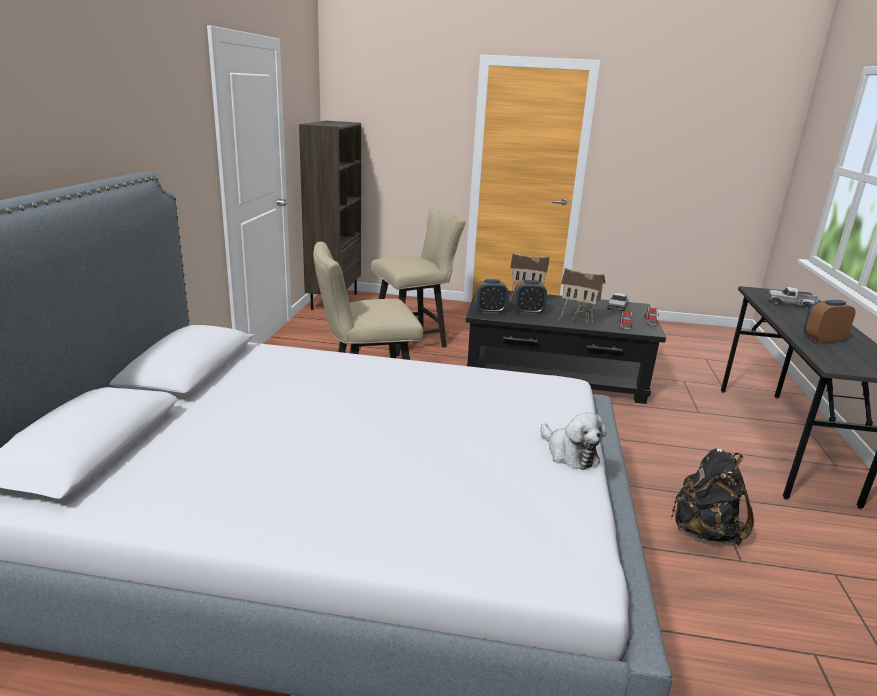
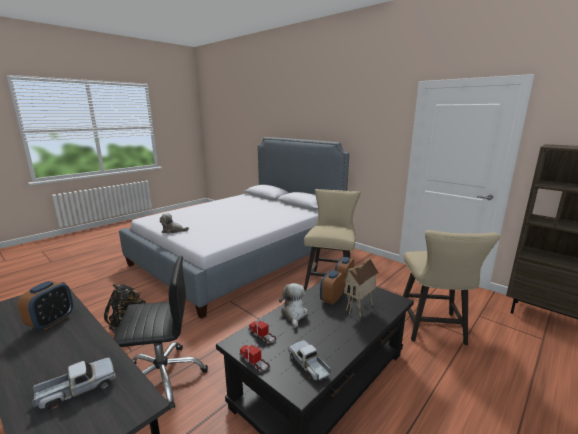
camera: 125 degrees right, 5 degrees down
toy house [559,268,606,326] -> plush toy [279,283,308,328]
none -> black office chair [113,256,208,410]

